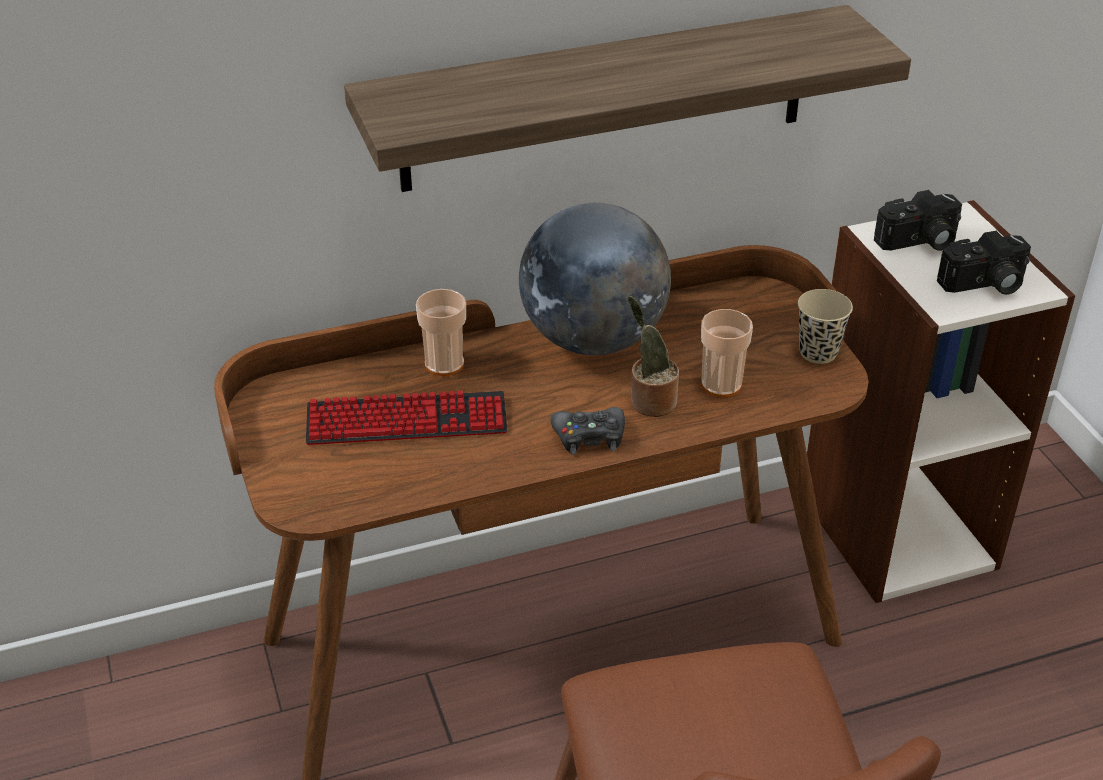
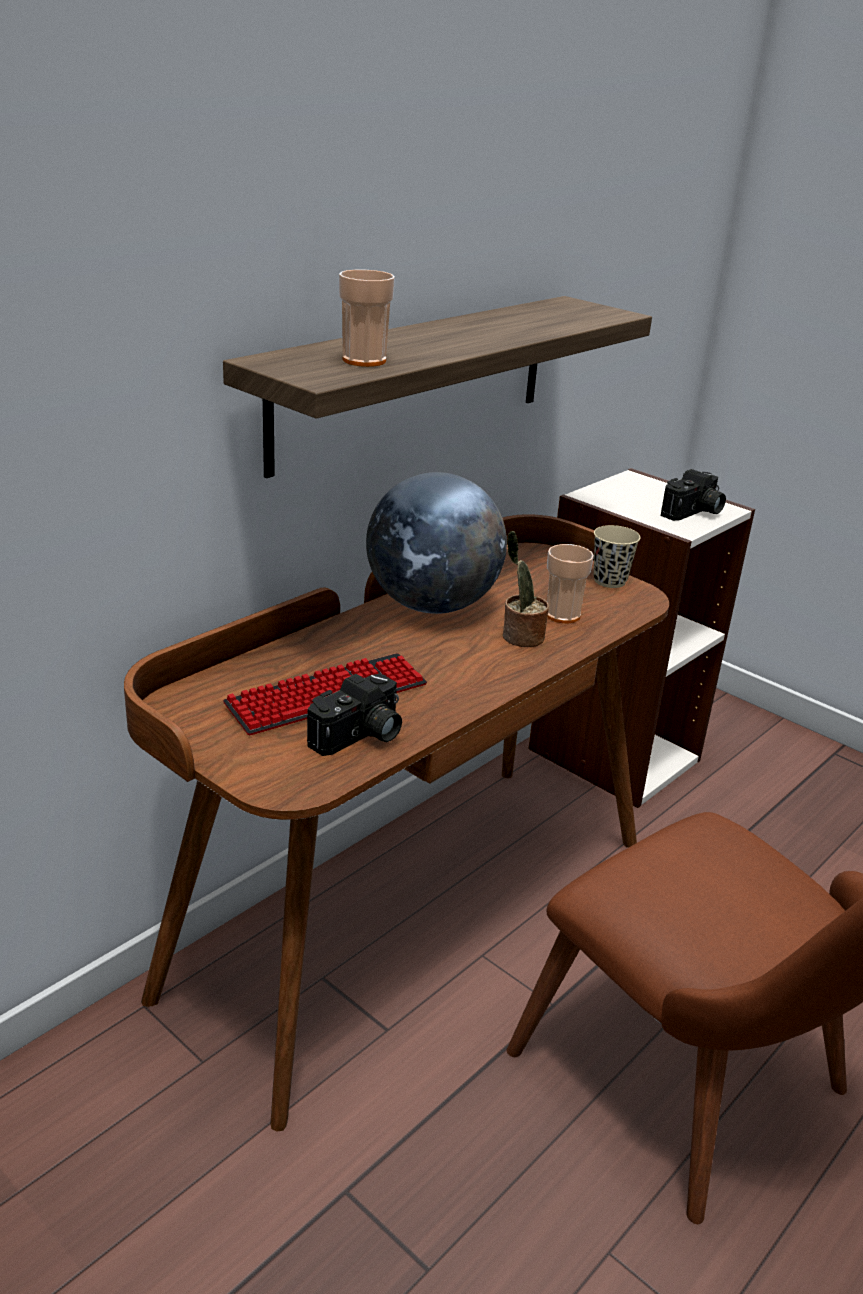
camera: 30 degrees left, 10 degrees down
cup [416,289,466,376] -> cup moved to [339,270,395,367]
black game controller [550,407,625,455] -> none
camera [874,190,962,251] -> camera moved to [307,674,402,756]

